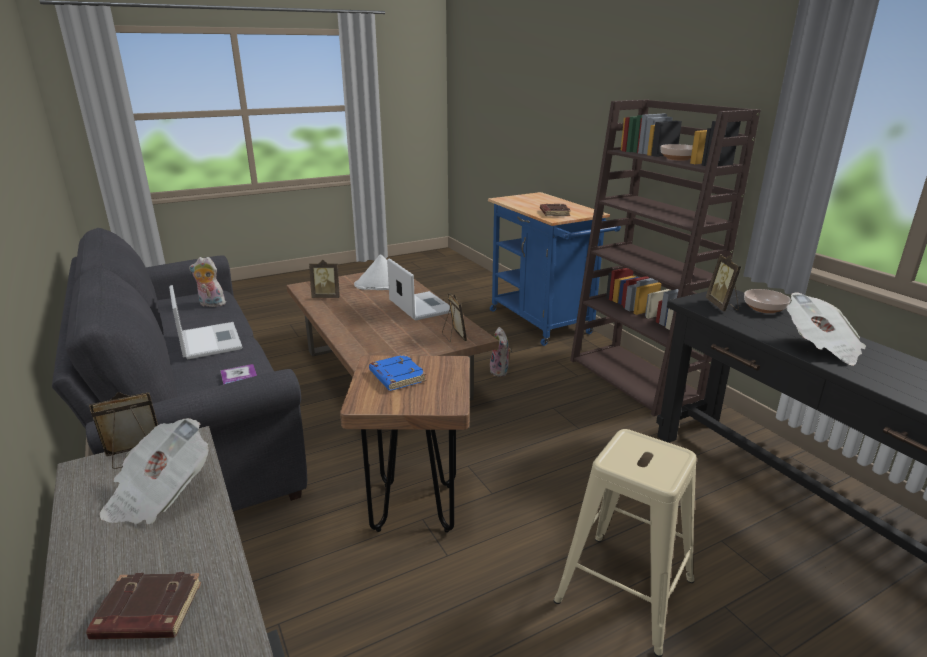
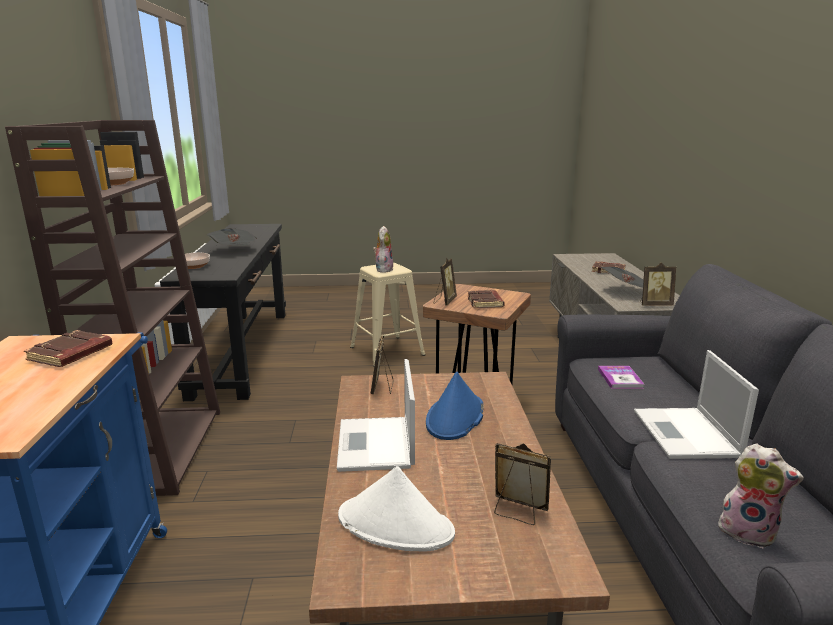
camera: 155 degrees left, 5 degrees down
blue book [369,354,426,391] -> brown book [468,290,505,308]
plush toy [490,327,511,377] -> plush toy moved to [373,226,393,273]
picture frame [706,255,741,311] -> picture frame moved to [433,258,457,305]
none -> blue hat [426,372,484,440]

